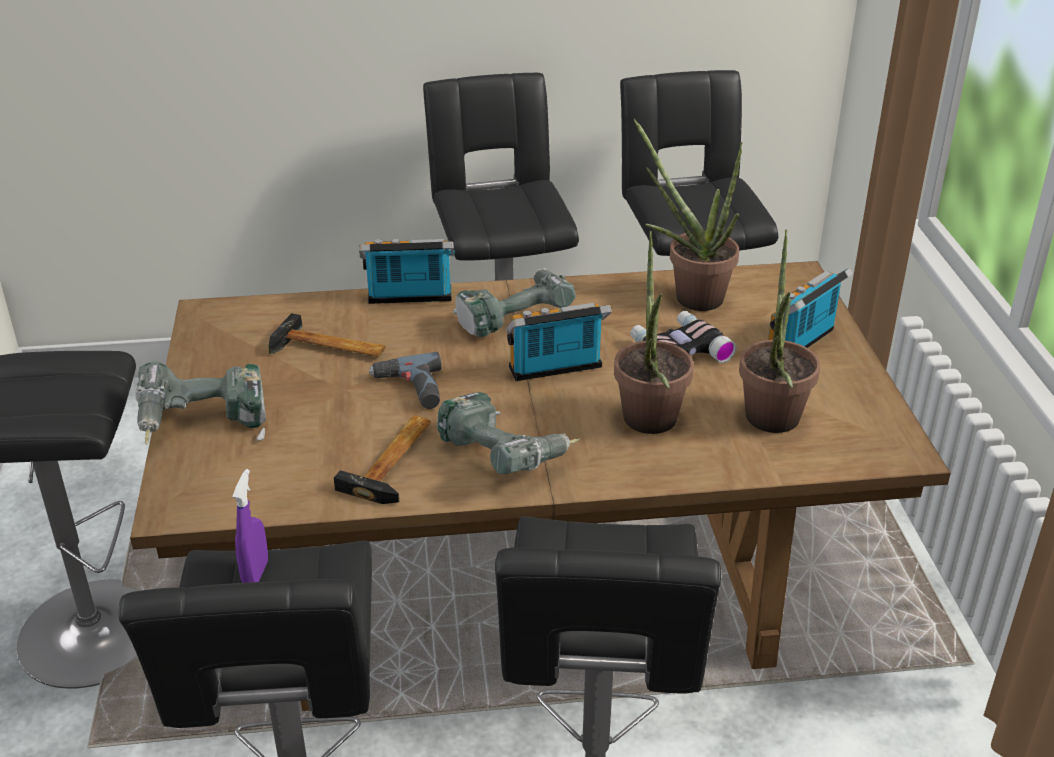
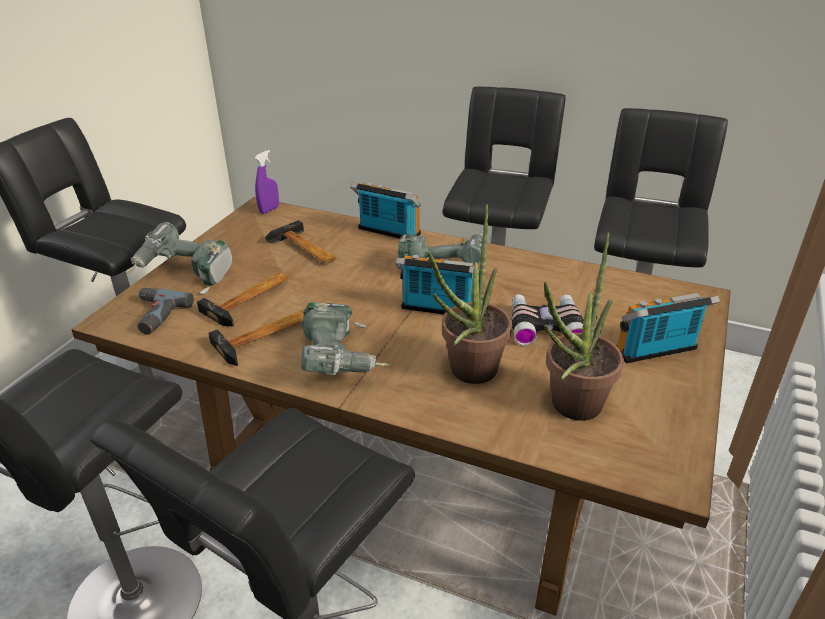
camera: 30 degrees right, 0 degrees up
purple spray bottle [232,469,268,583] -> purple spray bottle moved to [255,150,279,214]
power drill [369,352,441,409] -> power drill moved to [137,288,194,335]
potted plant [633,119,743,311] -> none
none -> hammer [197,272,289,326]

